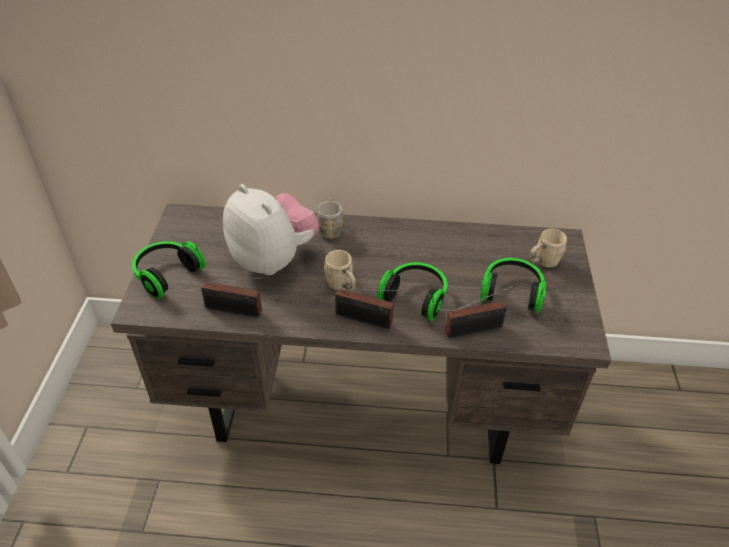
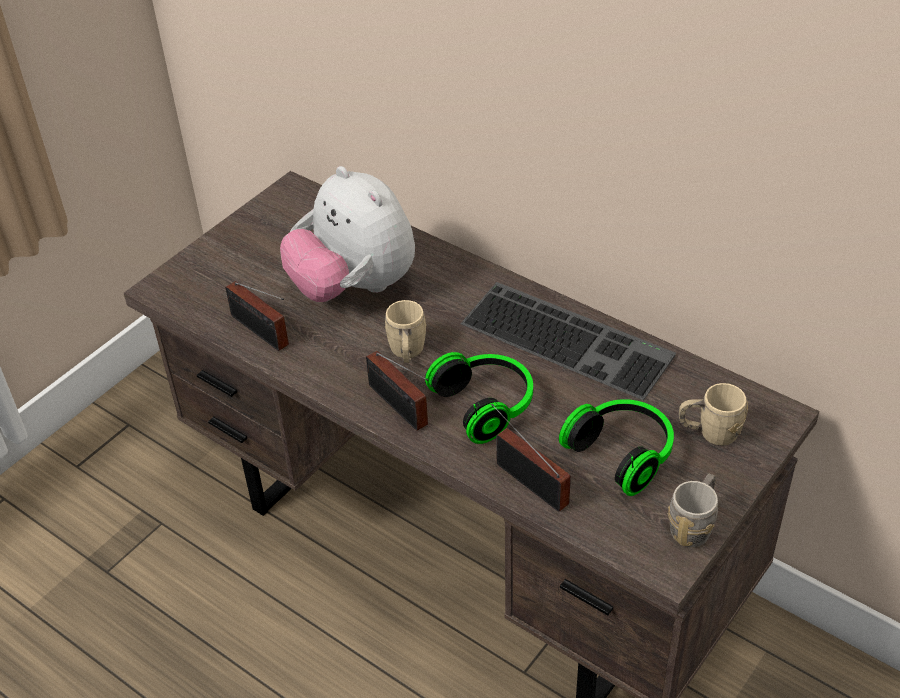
camera: 35 degrees right, 0 degrees up
headphones [132,241,206,299] -> none
plush toy [223,184,319,275] -> plush toy turned 150 degrees clockwise [280,166,415,302]
grey mug [317,198,343,239] -> grey mug moved to [668,473,718,547]
radio [445,285,515,338] -> radio turned 150 degrees counterclockwise [491,404,571,512]
none -> keyboard [461,282,676,400]

